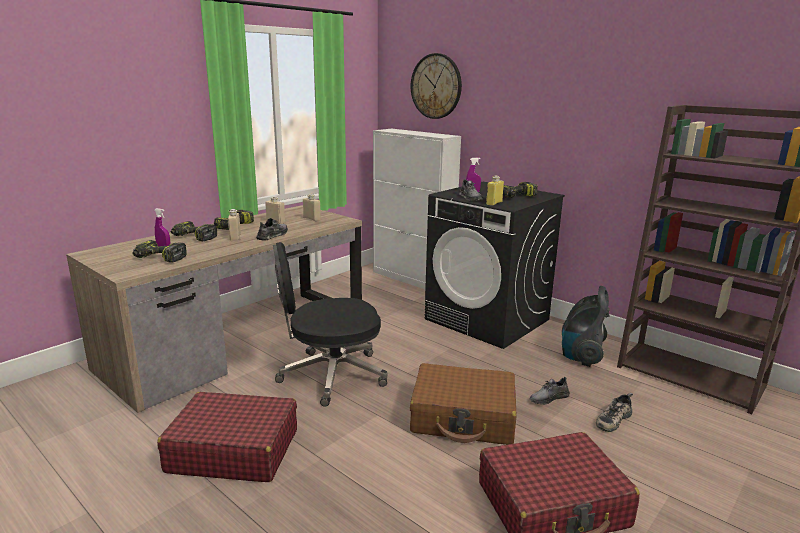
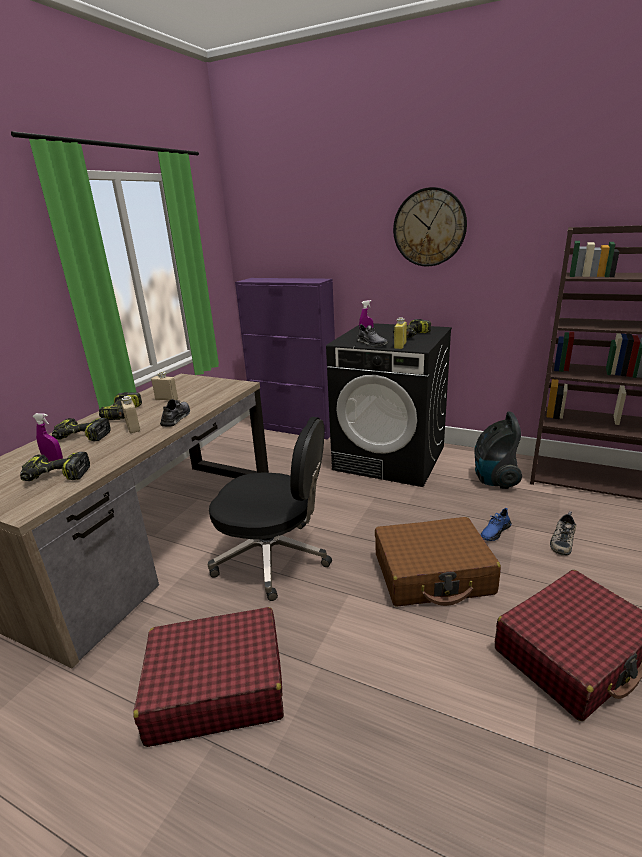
camera: 15 degrees left, 5 degrees up
black office chair [273,242,387,407] -> black office chair turned 135 degrees counterclockwise [208,417,332,601]
beige bottle [303,194,321,221] -> none
white cabinet [373,129,461,289] -> purple cabinet [235,278,335,439]
wall clock [411,53,462,119] -> wall clock moved to [393,187,467,267]
grey shoe [530,376,570,405] -> blue shoe [481,508,512,541]

